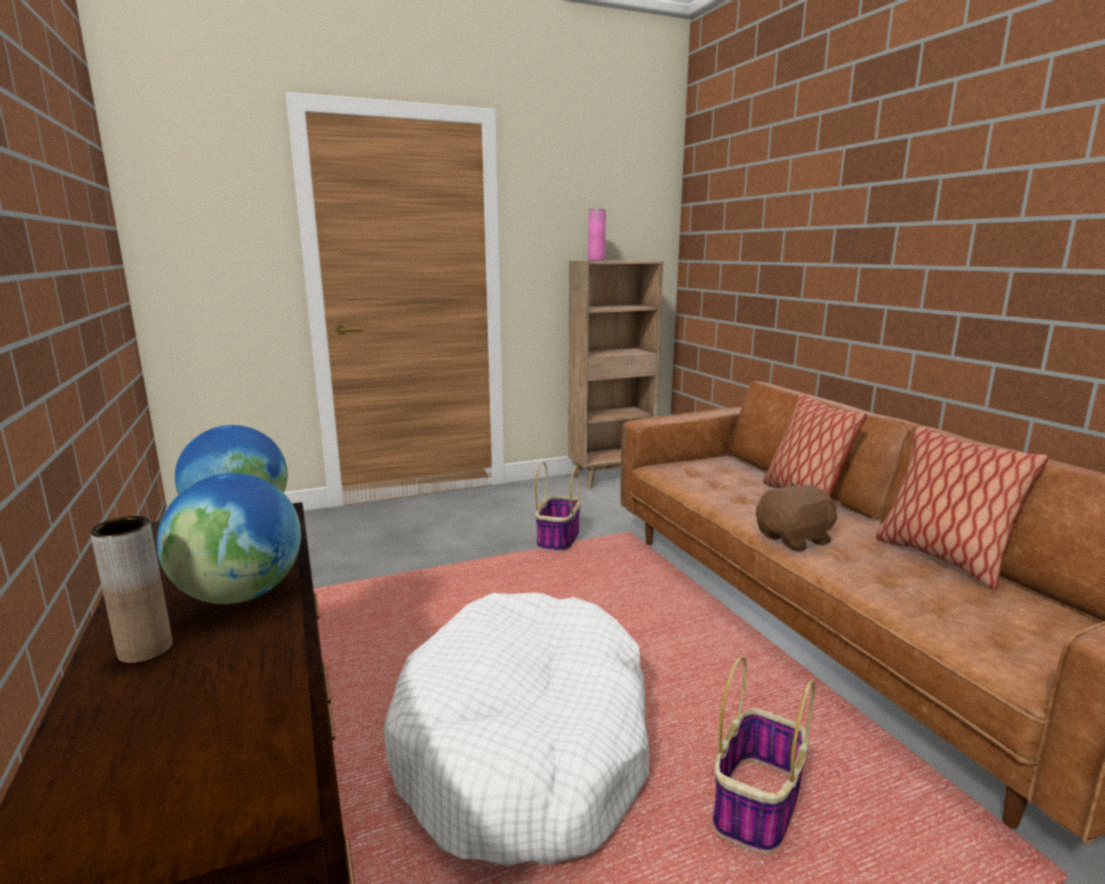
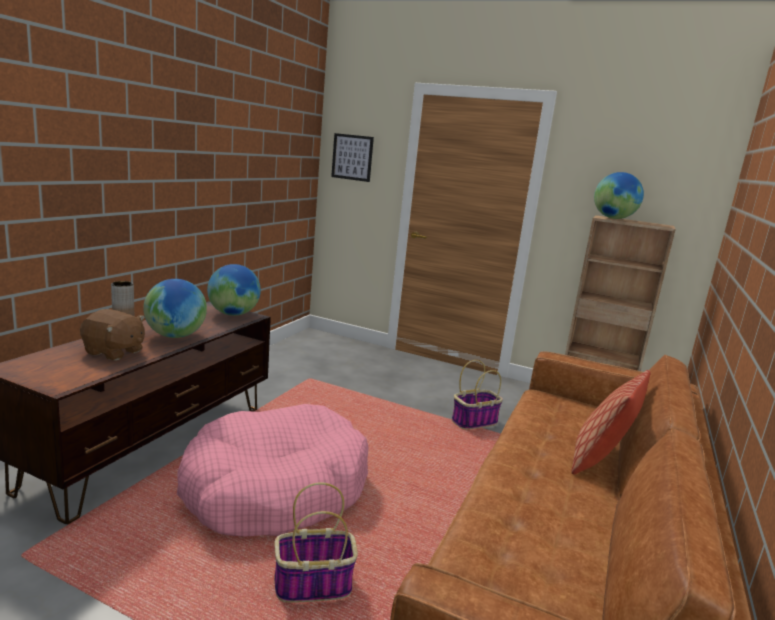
camera: 45 degrees right, 0 degrees up
white dog bed [384,593,649,866] -> pink dog bed [177,404,369,537]
pink vase [588,209,606,261] -> globe [594,172,644,219]
brown plush toy [756,483,841,552] -> brown plush toy moved to [80,309,145,361]
pillow [876,425,1049,590] -> none
none -> picture [331,133,374,182]

